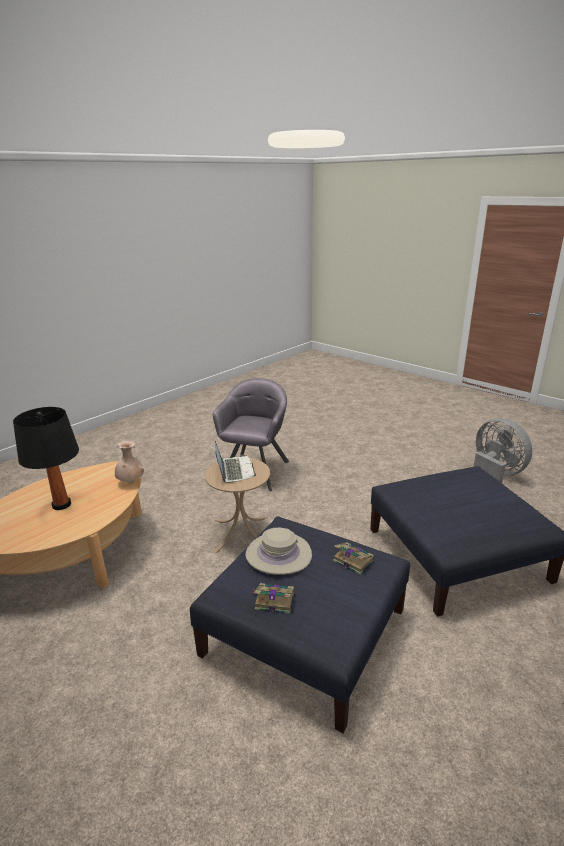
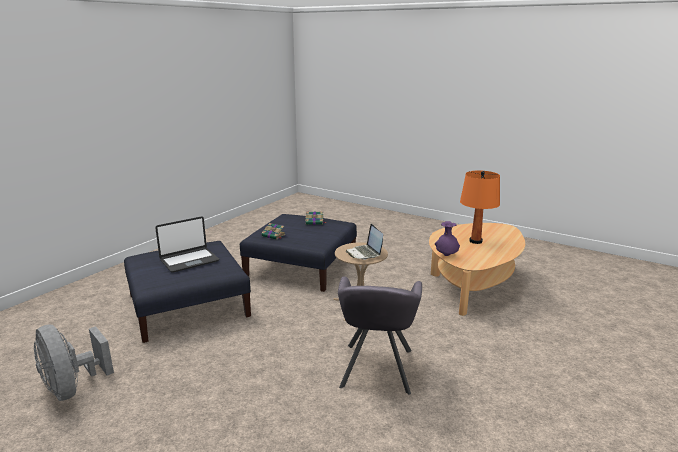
camera: 170 degrees right, 5 degrees down
black table lamp [13,407,79,510] -> orange table lamp [460,171,500,244]
beige vase [115,441,144,483] -> purple vase [435,221,460,256]
beige hat [246,528,312,575] -> none
none -> laptop [155,216,219,273]

